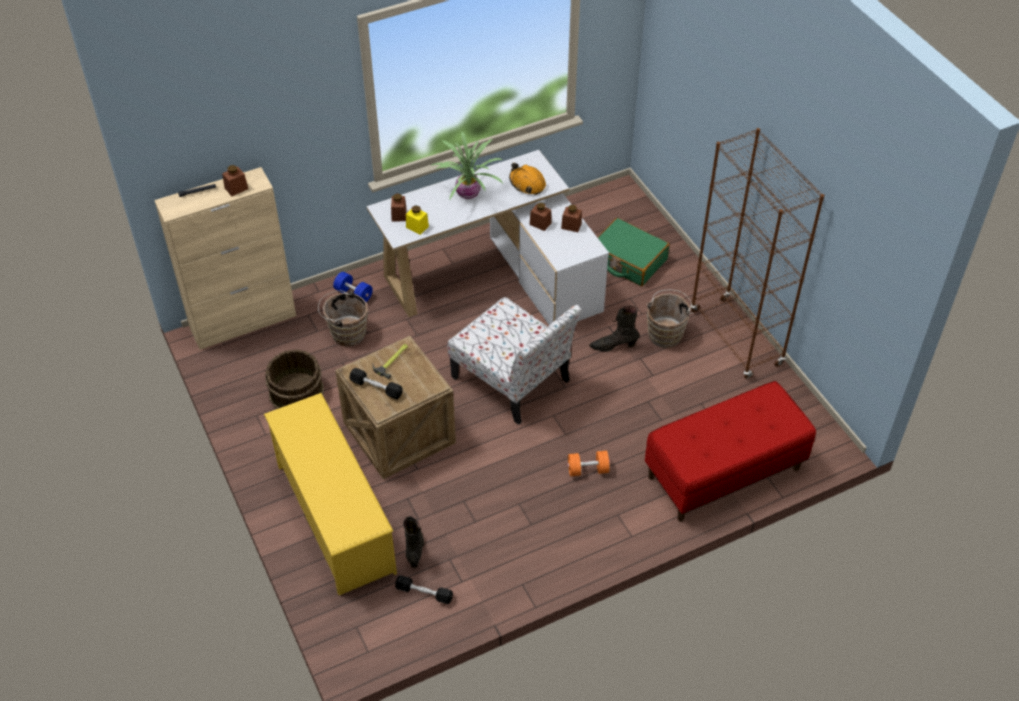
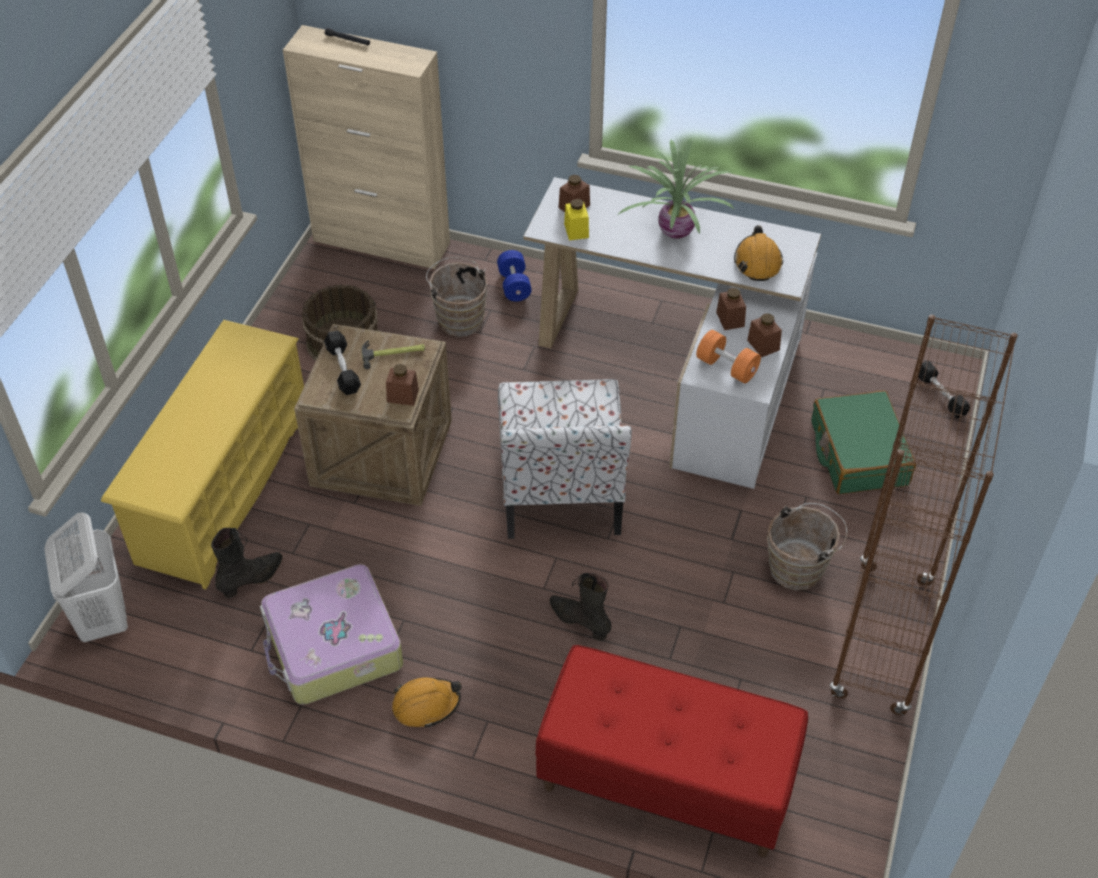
camera: 45 degrees right, 0 degrees up
brown jar [222,165,248,196] -> brown jar moved to [386,364,419,406]
black dumbbell [395,575,453,604] -> black dumbbell moved to [918,361,970,419]
orange dumbbell [568,451,610,476] -> orange dumbbell moved to [696,330,761,383]
black boot [589,305,640,352] -> black boot moved to [550,573,611,641]
none -> white laundry basket [44,512,128,642]
none -> suitcase [260,564,403,705]
none -> orange hard hat [392,678,462,728]

